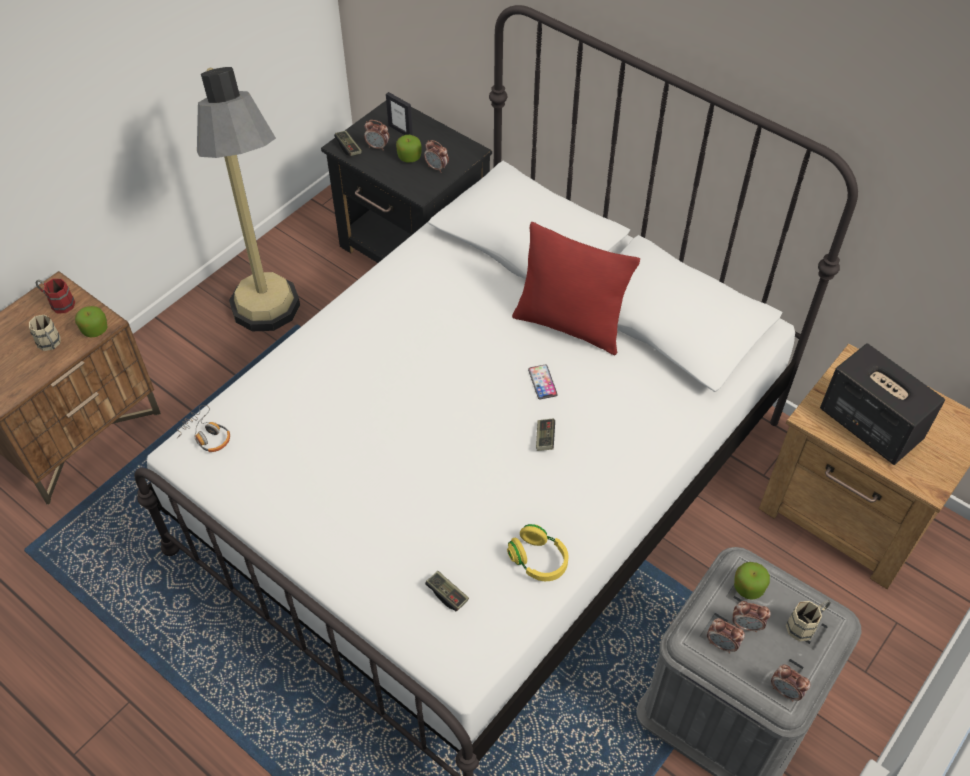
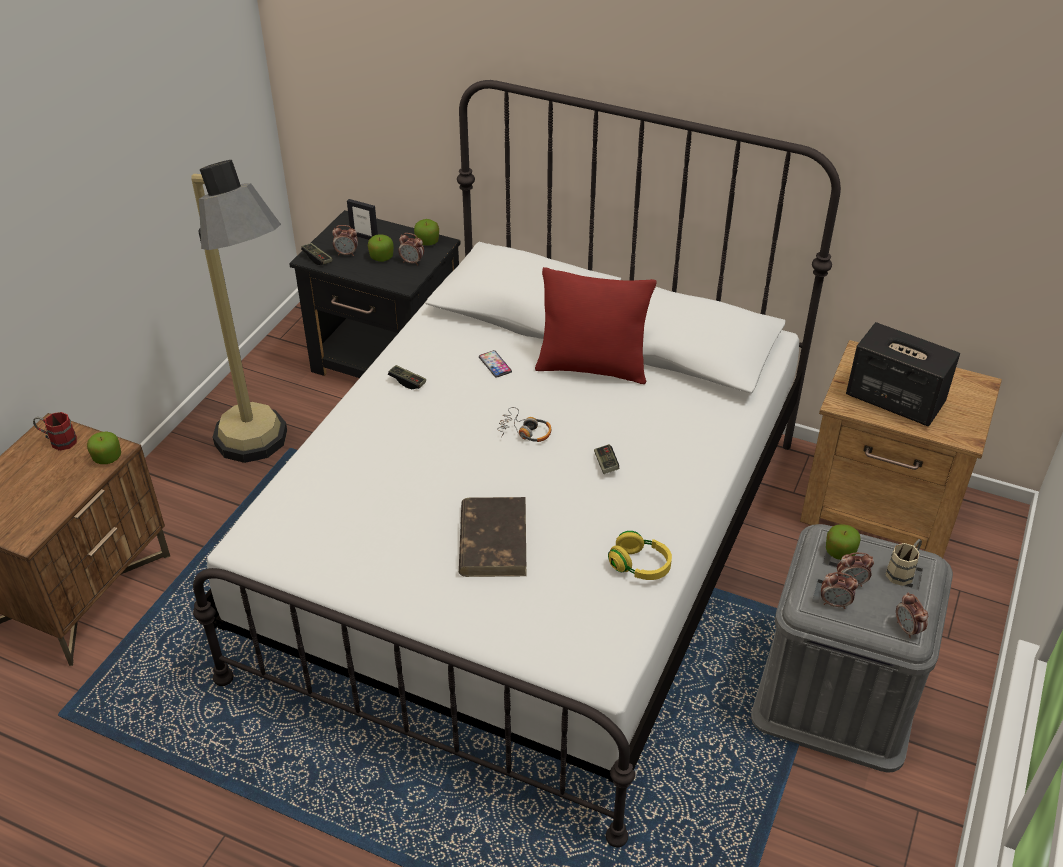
camera: 15 degrees left, 10 degrees down
beige mug [29,315,61,351] -> none
headphones [176,405,230,452] -> headphones moved to [497,407,551,442]
game controller [425,571,469,611] -> game controller moved to [388,365,426,389]
phone [528,364,558,400] -> phone moved to [479,350,512,378]
alarm clock [771,664,810,701] -> alarm clock turned 45 degrees clockwise [896,592,928,638]
none -> apple [414,219,439,246]
none -> brown book [459,497,526,577]

